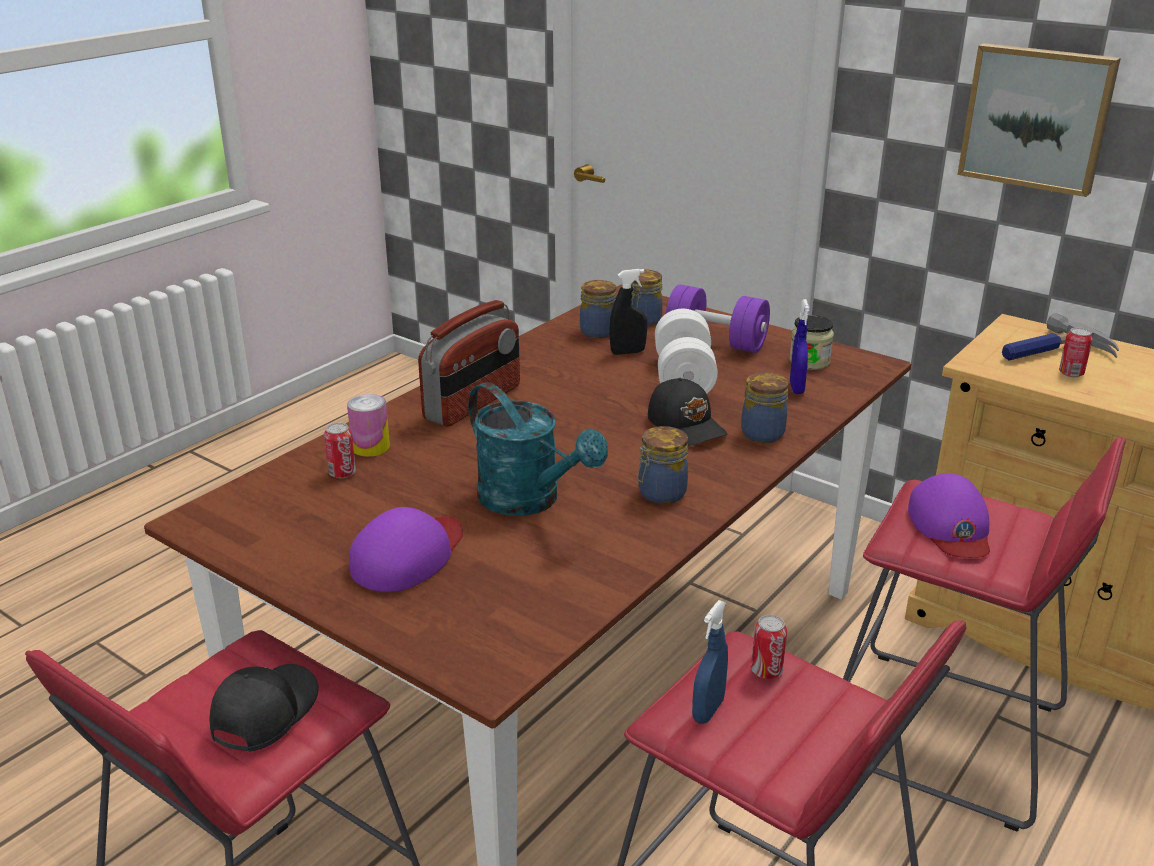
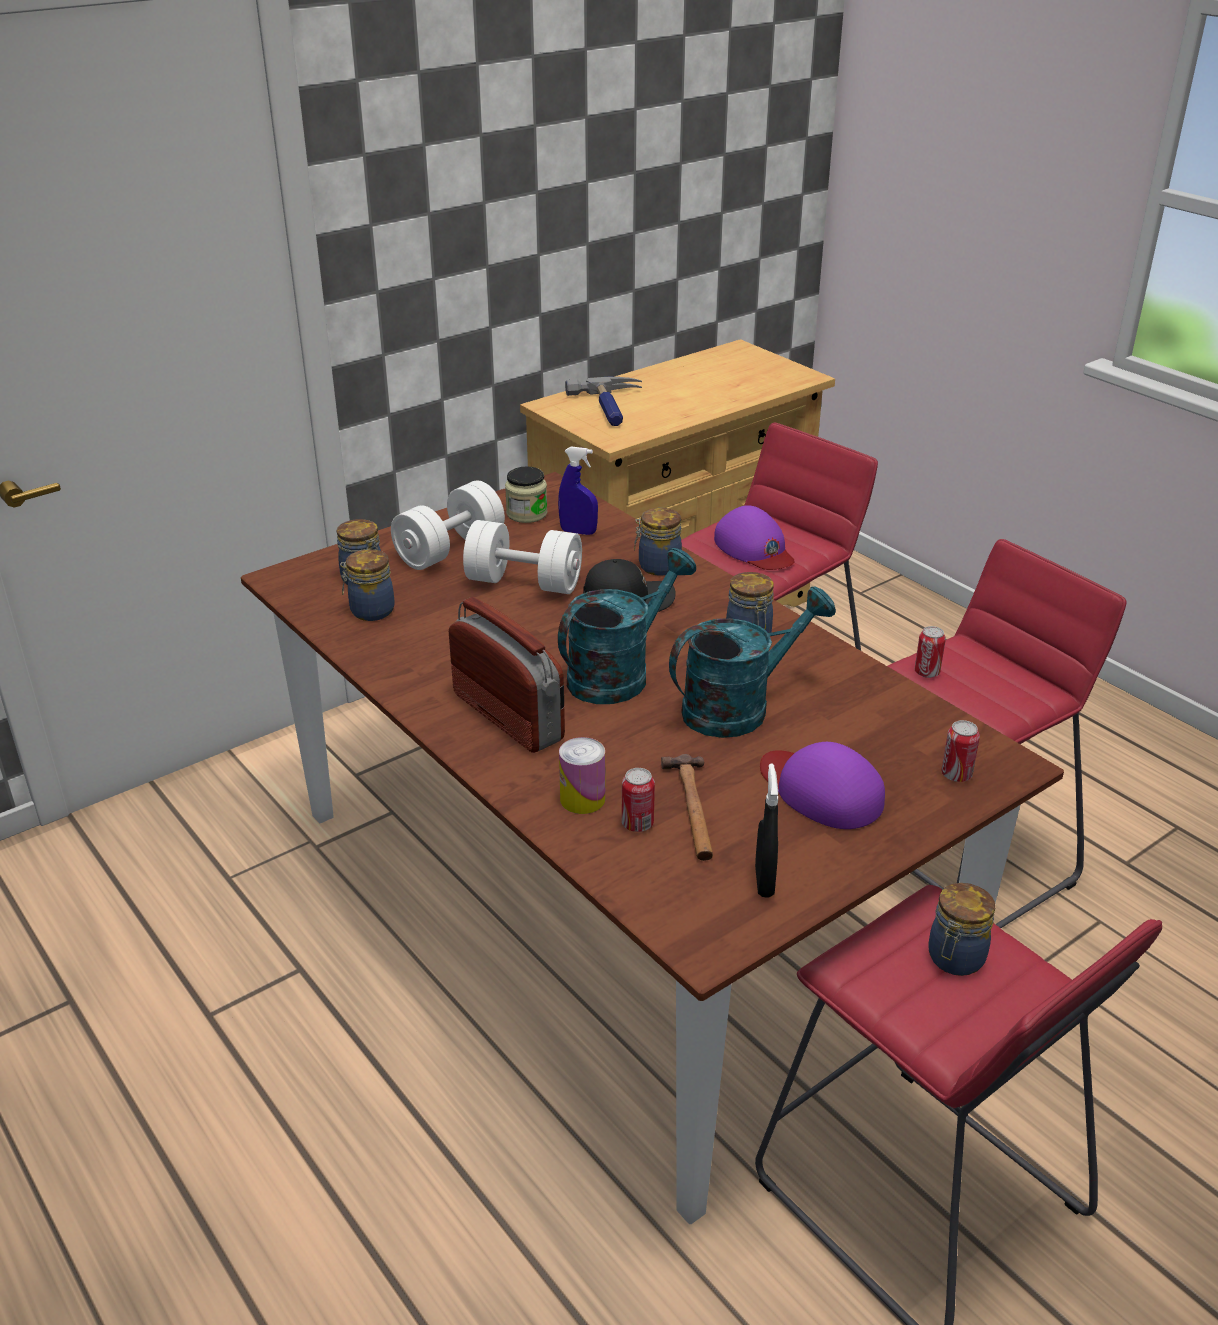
camera: 75 degrees left, 5 degrees up
black cap [210,664,319,752] -> jar [928,883,995,976]
black spray bottle [609,269,647,355] -> black spray bottle moved to [755,764,778,898]
purple dumbbell [666,285,770,353] -> white dumbbell [391,480,505,570]
blue spray bottle [692,600,728,724] -> none
purple cap [908,473,990,558] -> purple cap turned 45 degrees clockwise [714,505,795,570]
picture [957,43,1121,197] -> none
can [1059,327,1093,377] -> can moved to [941,720,980,782]
none -> turquoise watering can [558,548,696,704]
none -> hammer [661,754,713,861]

